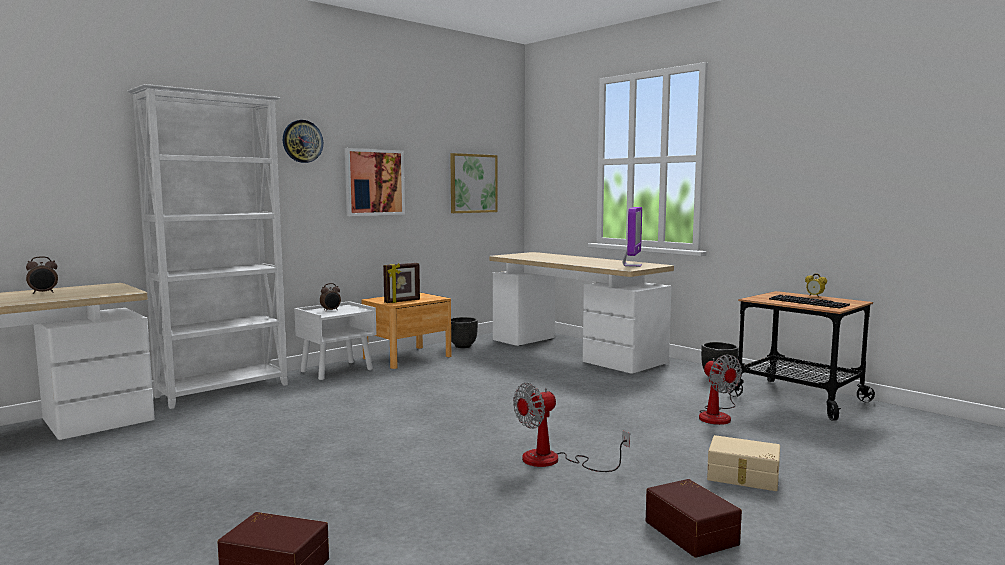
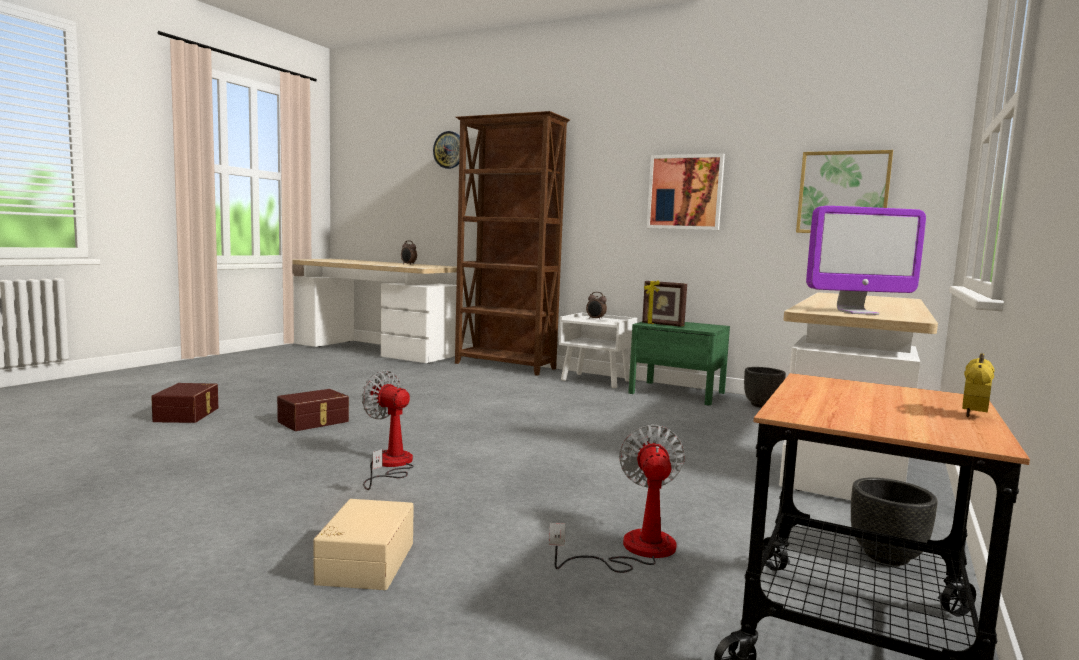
camera: 70 degrees right, 0 degrees up
white bookcase [128,84,288,409] -> brown bookcase [455,111,570,376]
wall clock [283,120,323,163] -> wall clock moved to [433,131,460,169]
brown nightstand [361,292,451,369] -> green nightstand [628,322,730,405]
brown storage box [646,479,742,558] -> brown storage box moved to [277,389,349,431]
fan [699,354,742,425] -> fan turned 135 degrees clockwise [549,425,685,573]
keyboard [769,295,850,308] -> none

